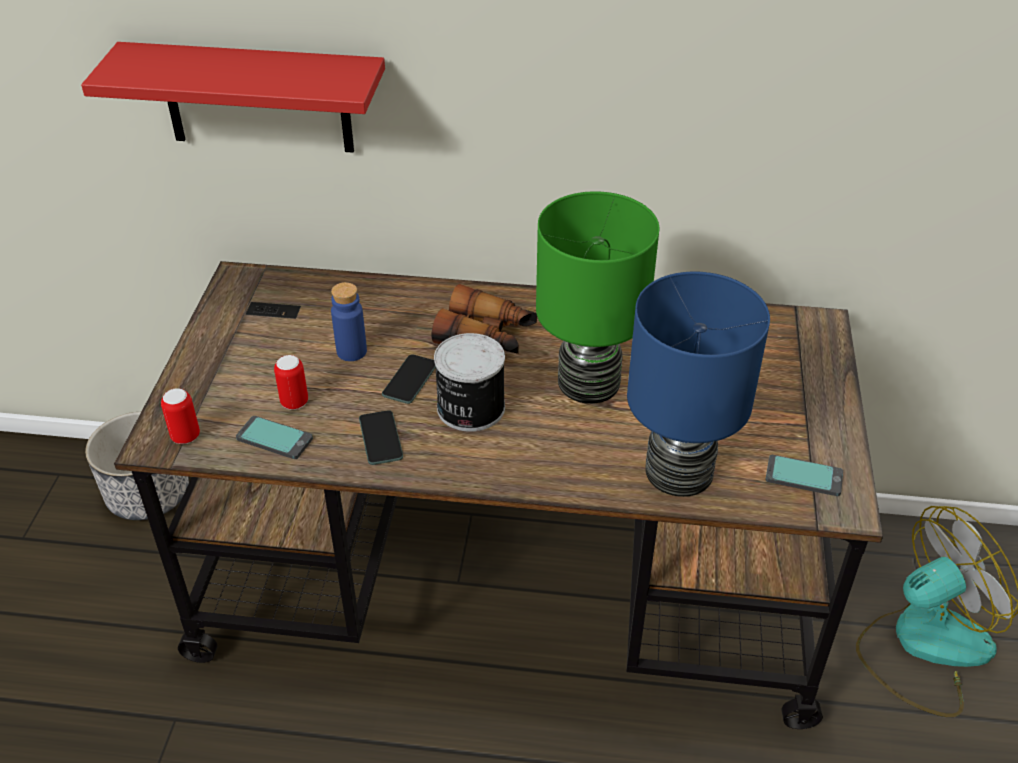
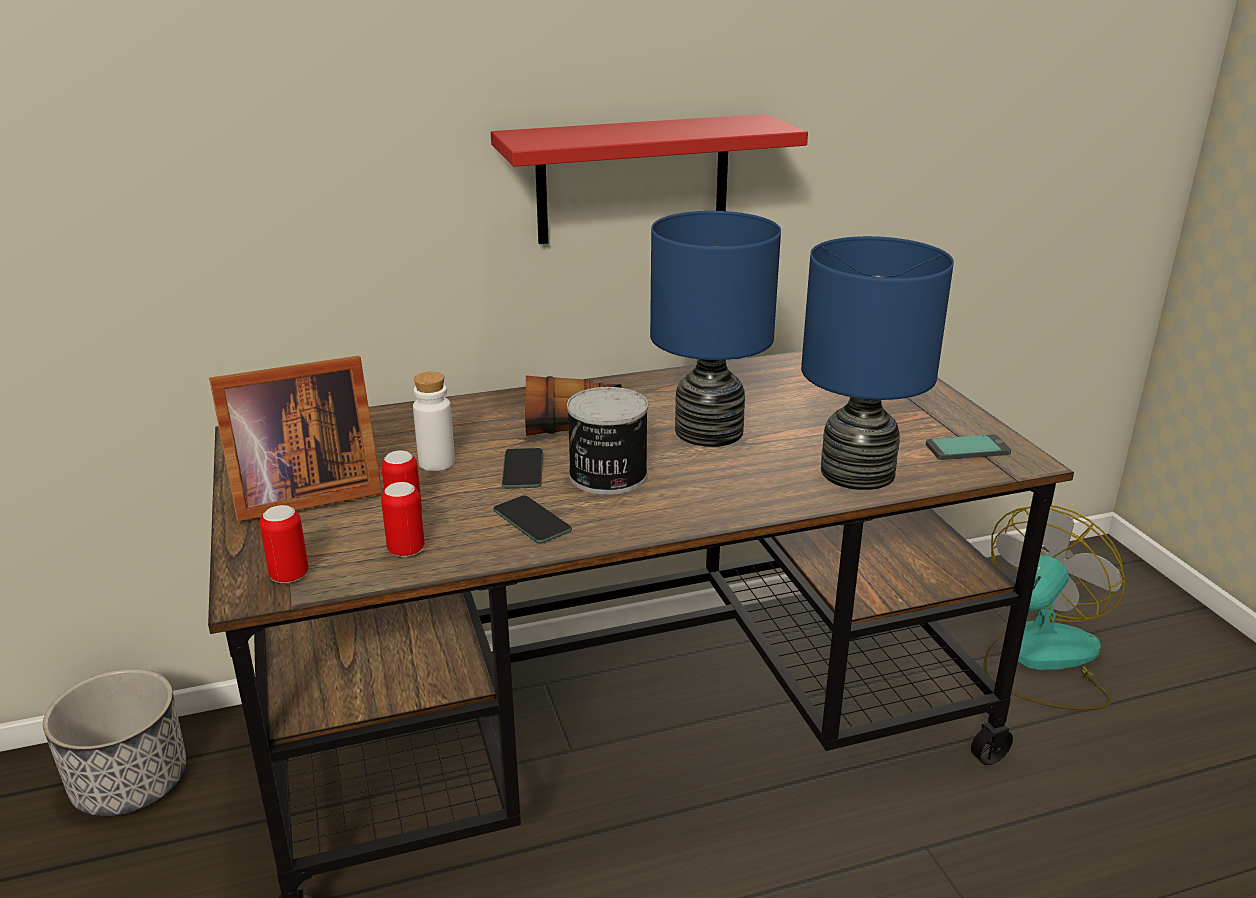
camera: 25 degrees left, 15 degrees down
red shelf [81,42,385,153] -> red shelf moved to [491,114,808,244]
phone [236,416,313,459] -> can [381,482,425,557]
blue bottle [331,282,367,361] -> white bottle [413,372,455,471]
green table lamp [536,191,659,404] -> blue table lamp [650,211,781,447]
none -> picture frame [209,356,382,522]

